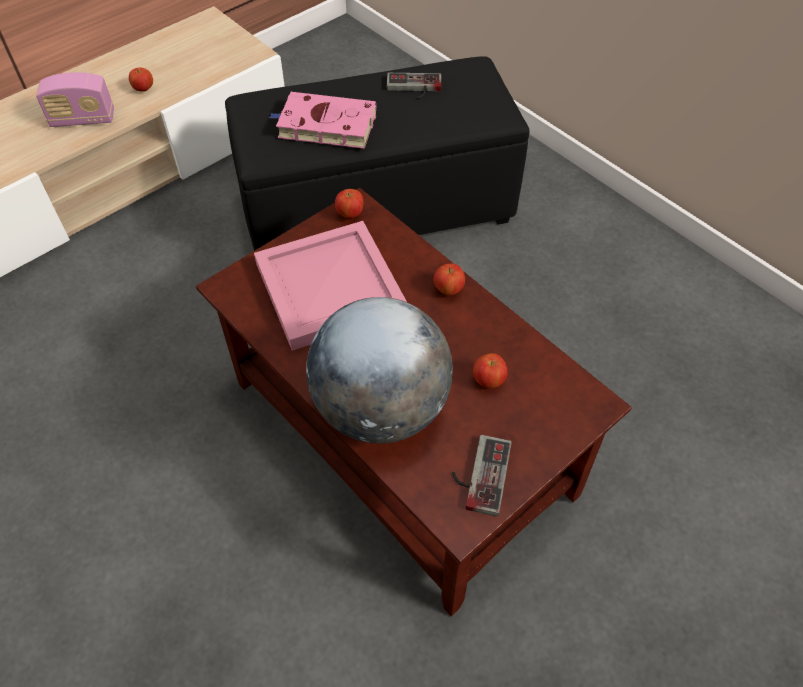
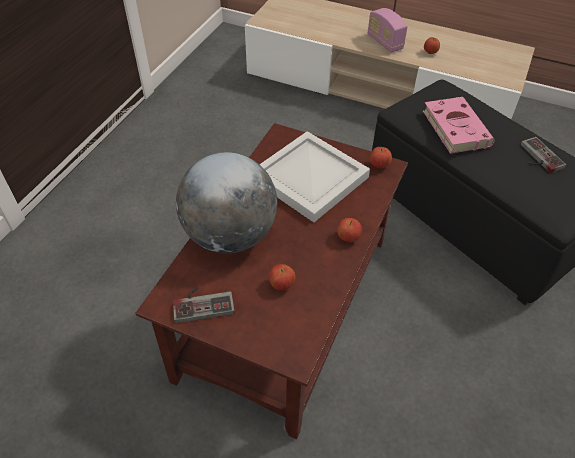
camera: 65 degrees right, 5 degrees down
pink tray [254,221,407,351] -> white tray [259,131,370,222]

